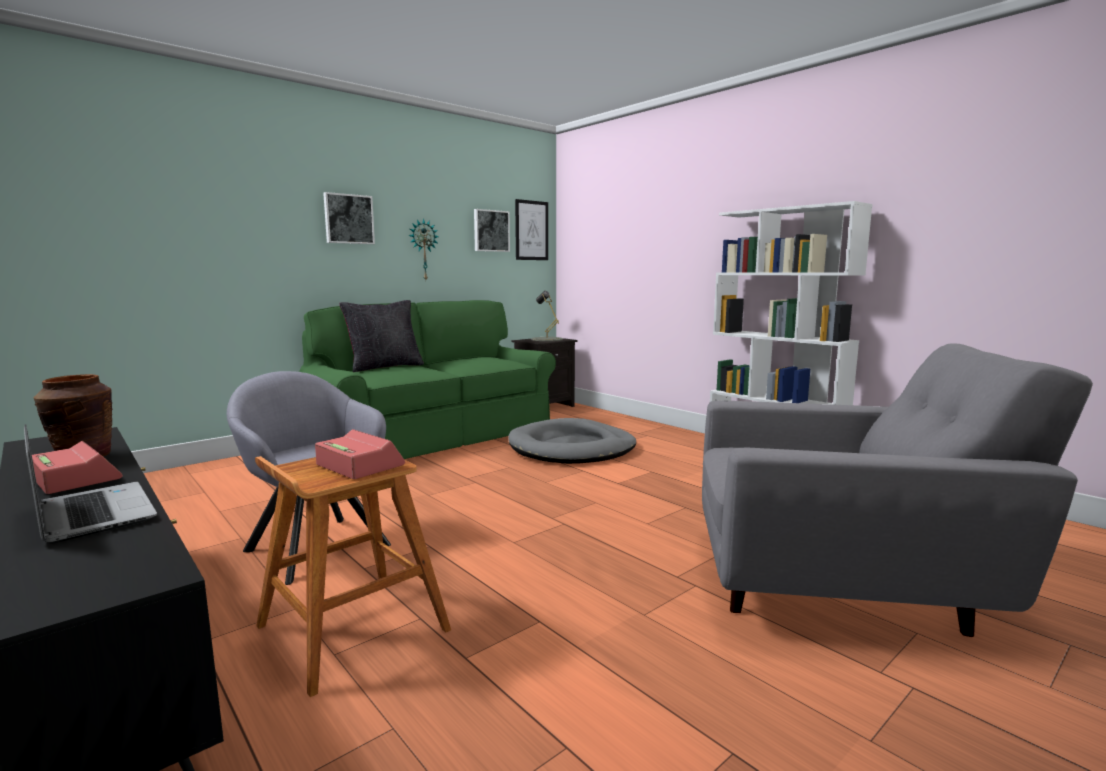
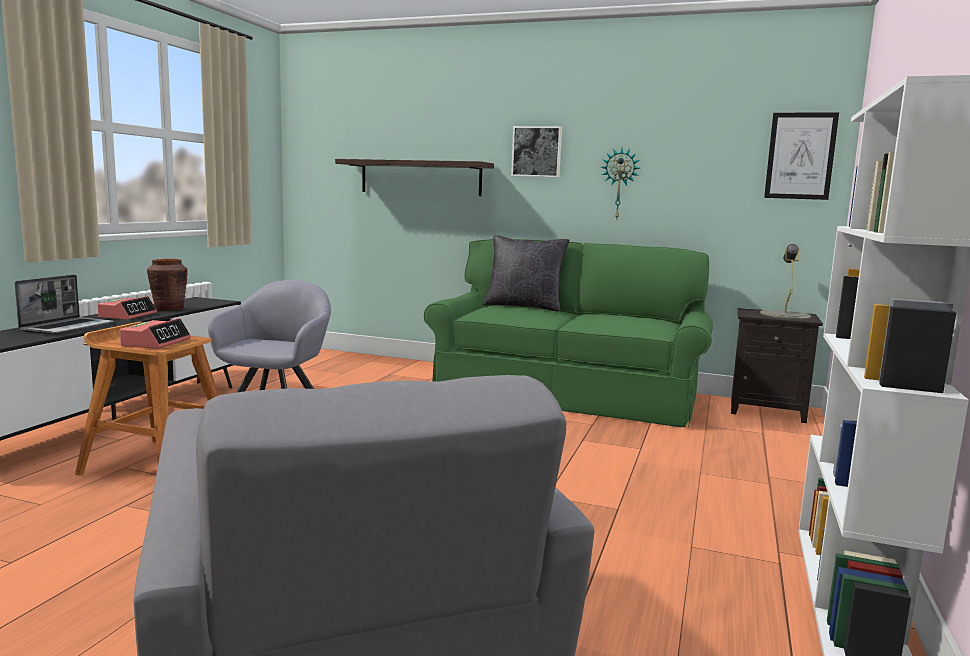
camera: 60 degrees right, 0 degrees up
picture [474,209,510,252] -> none
grey dog bed [508,418,636,464] -> none
none -> shelf [335,159,494,196]

